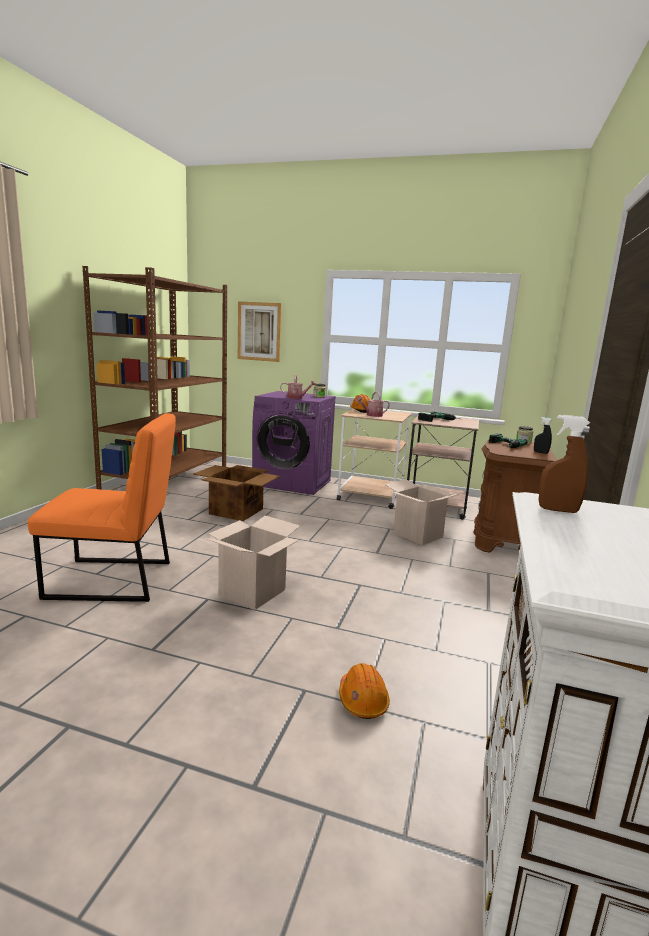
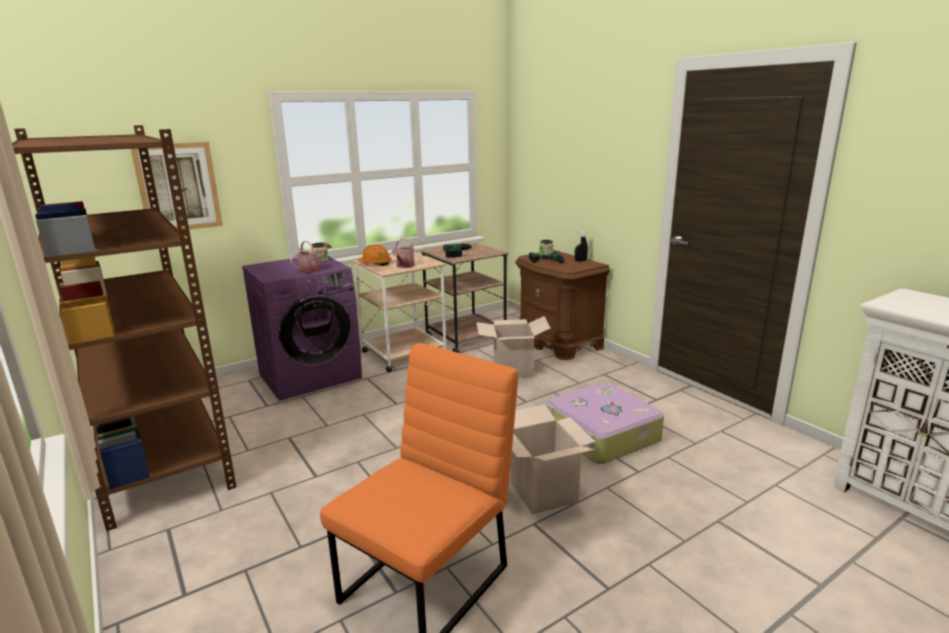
camera: 50 degrees left, 5 degrees up
cardboard box [193,465,280,521] -> none
orange hard hat [339,663,390,719] -> none
brown spray bottle [539,415,590,513] -> none
none -> suitcase [546,382,664,464]

